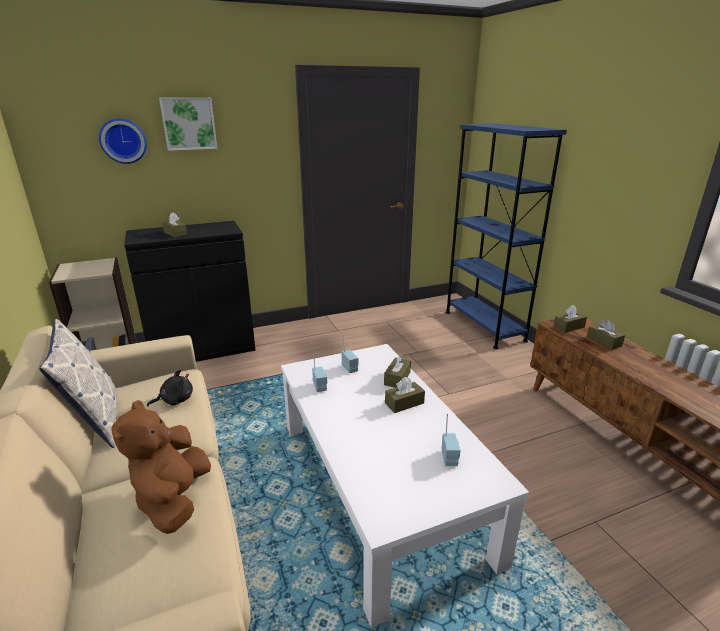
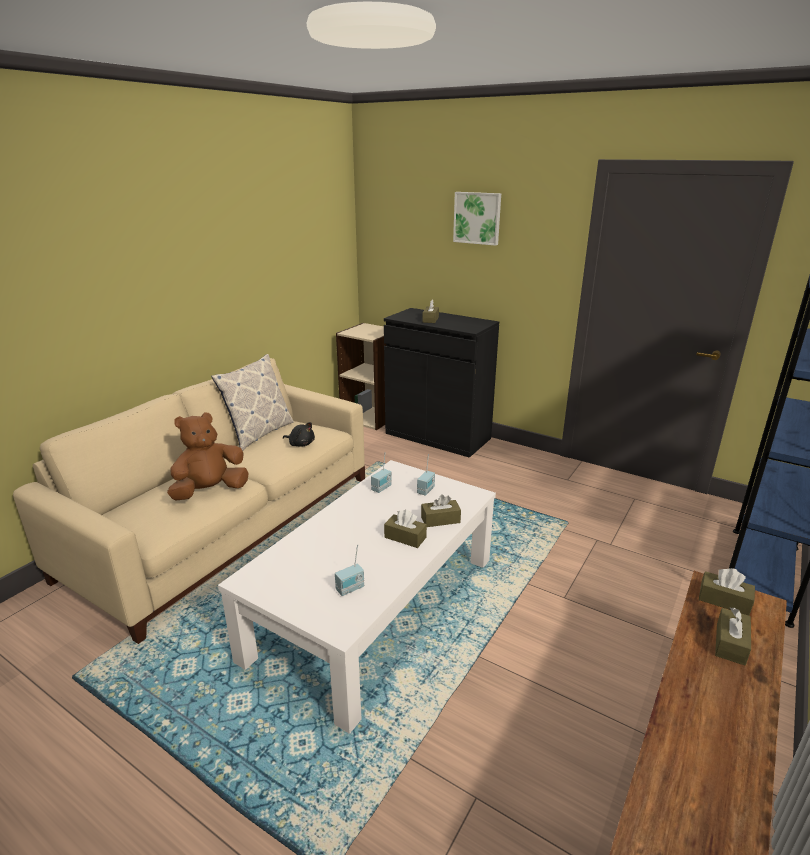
camera: 55 degrees right, 0 degrees up
wall clock [99,118,147,164] -> none

